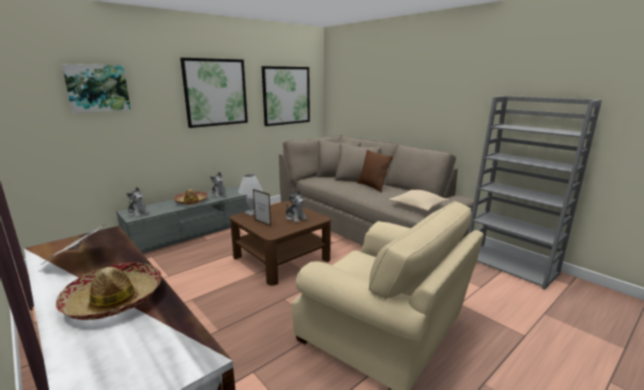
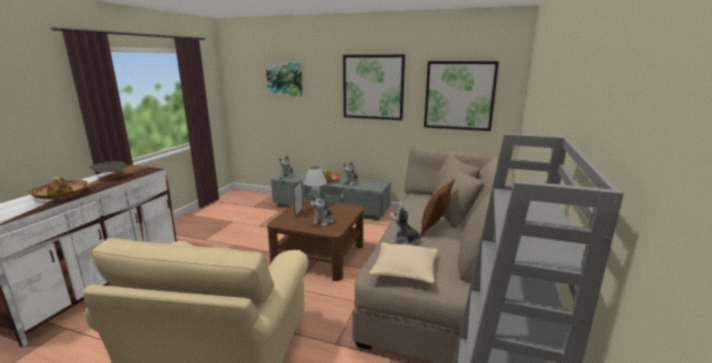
camera: 60 degrees right, 0 degrees up
none -> plush toy [389,206,426,246]

